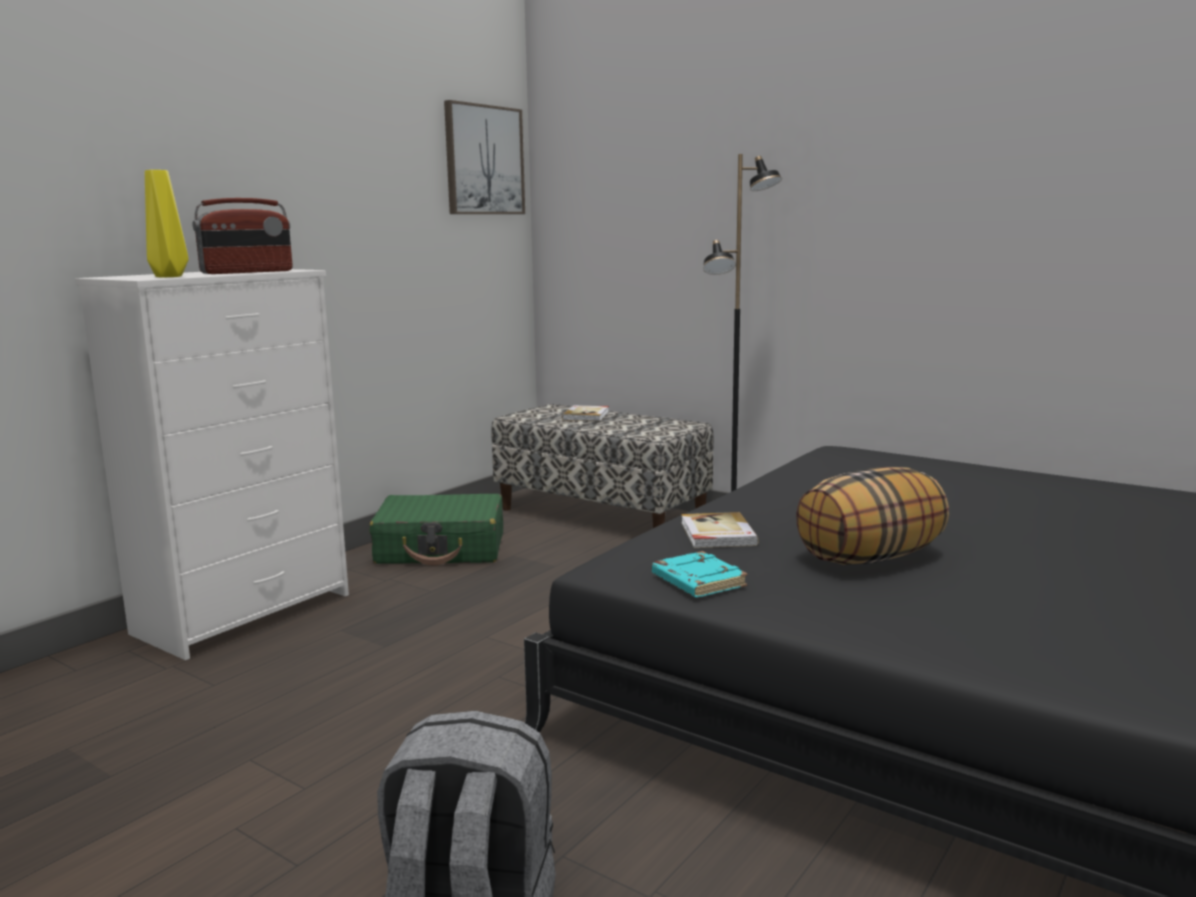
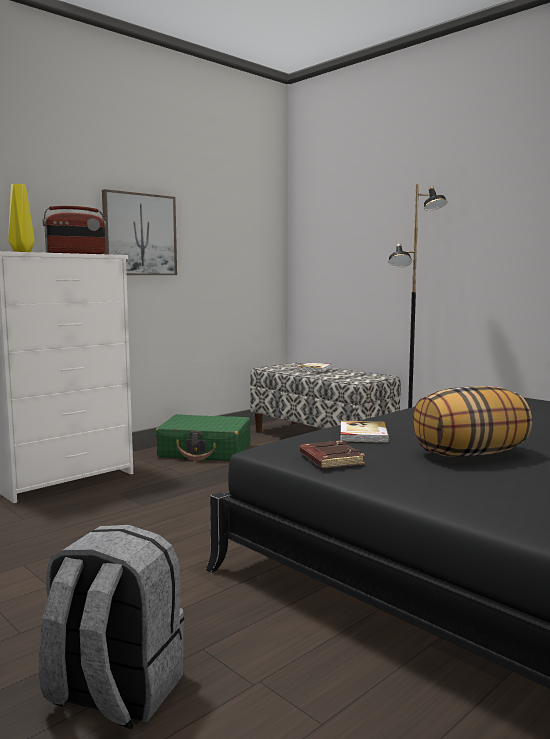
camera: 10 degrees right, 5 degrees down
picture [444,100,525,214] -> picture moved to [102,189,177,275]
turquoise book [652,551,748,597] -> brown book [300,440,365,468]

